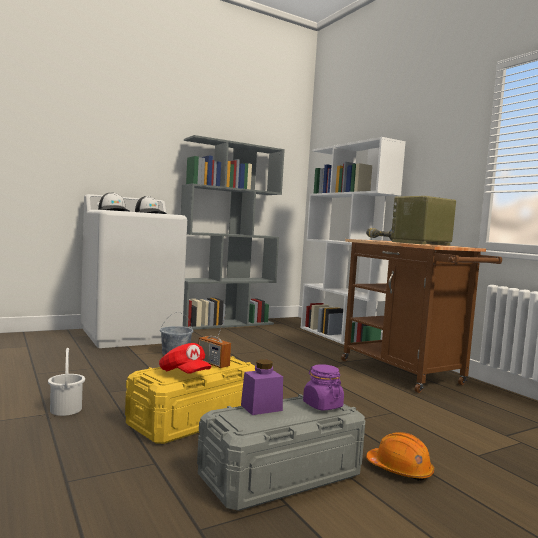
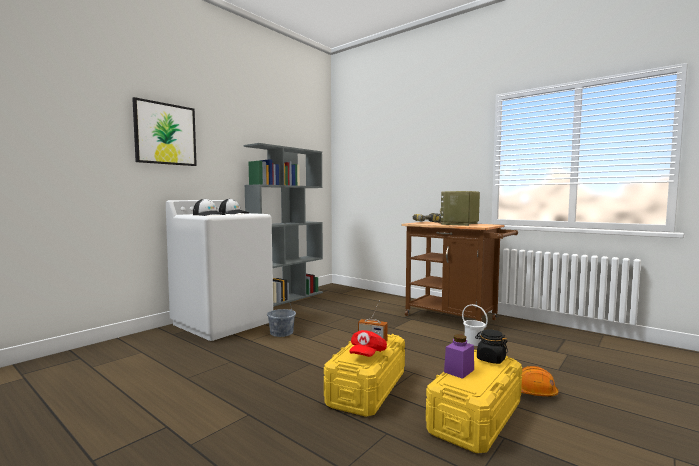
camera: 20 degrees left, 0 degrees up
white bucket [48,348,85,416] -> white bucket moved to [462,304,488,346]
red cap [159,343,211,374] -> red cap turned 90 degrees clockwise [350,330,387,357]
grey storage box [197,394,365,511] -> yellow storage box [426,350,522,453]
white bookcase [301,137,406,345] -> none
purple jar [303,364,344,411] -> black jar [475,329,508,364]
none -> picture [132,97,197,166]

